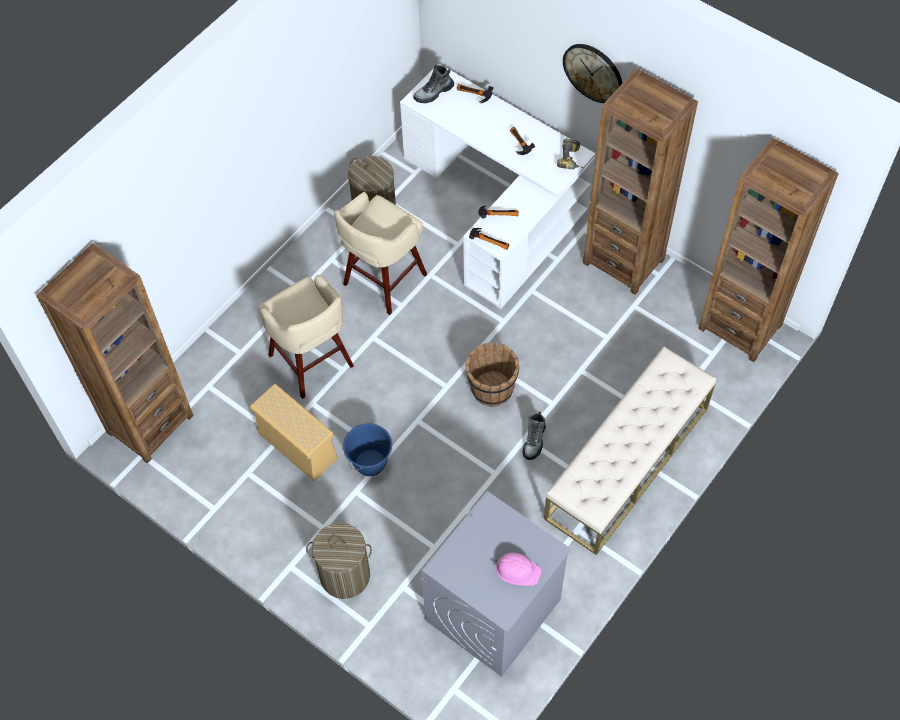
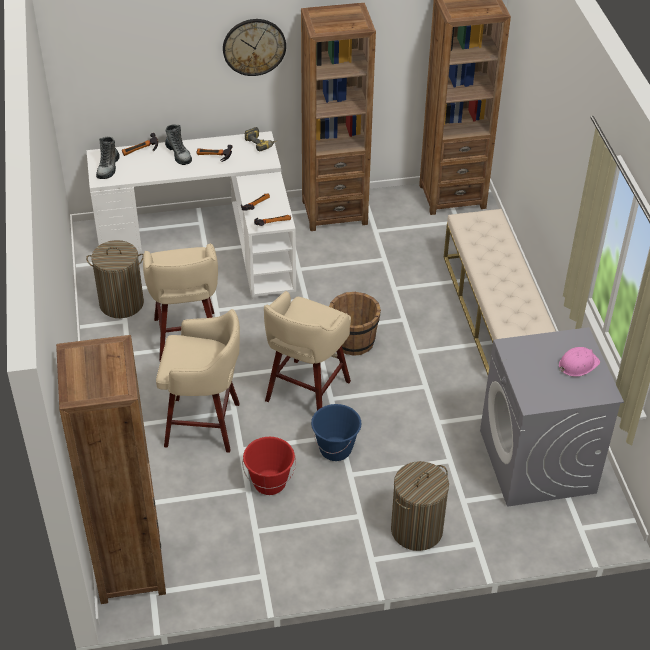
camera: 50 degrees left, 15 degrees down
beige storage box [250,384,338,481] -> red bucket [242,437,296,495]
boot [523,412,546,460] -> boot moved to [165,124,192,165]
none -> beige stool [264,291,351,410]

